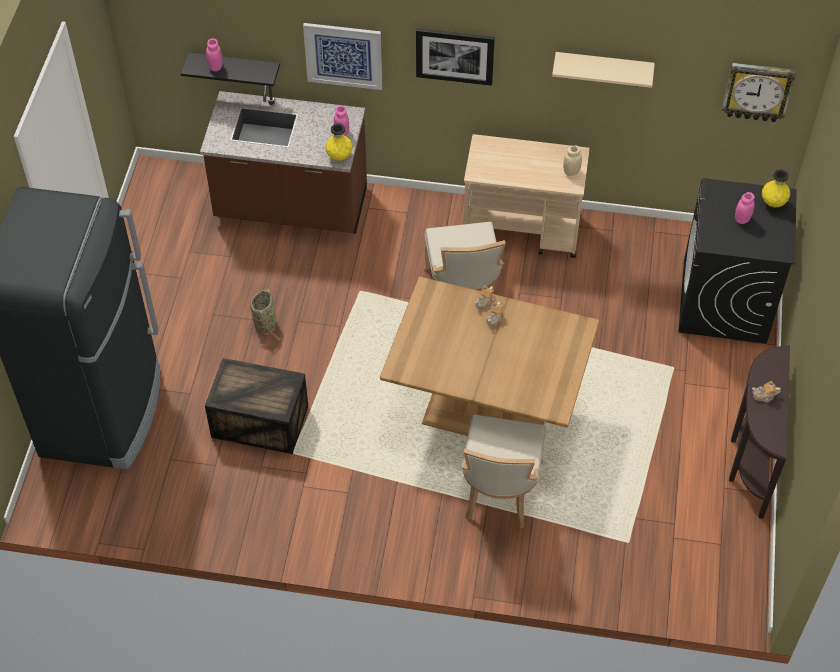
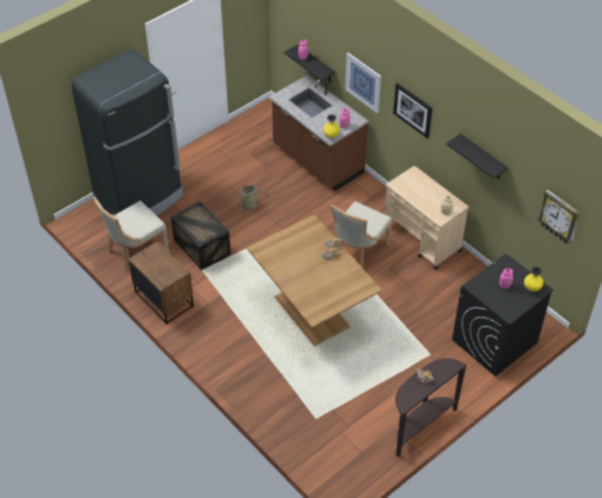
camera: 40 degrees right, 5 degrees down
beige chair [461,414,546,529] -> beige chair moved to [93,196,170,271]
beige shelf [552,52,655,88] -> black shelf [446,134,508,179]
none -> brown nightstand [128,241,193,324]

